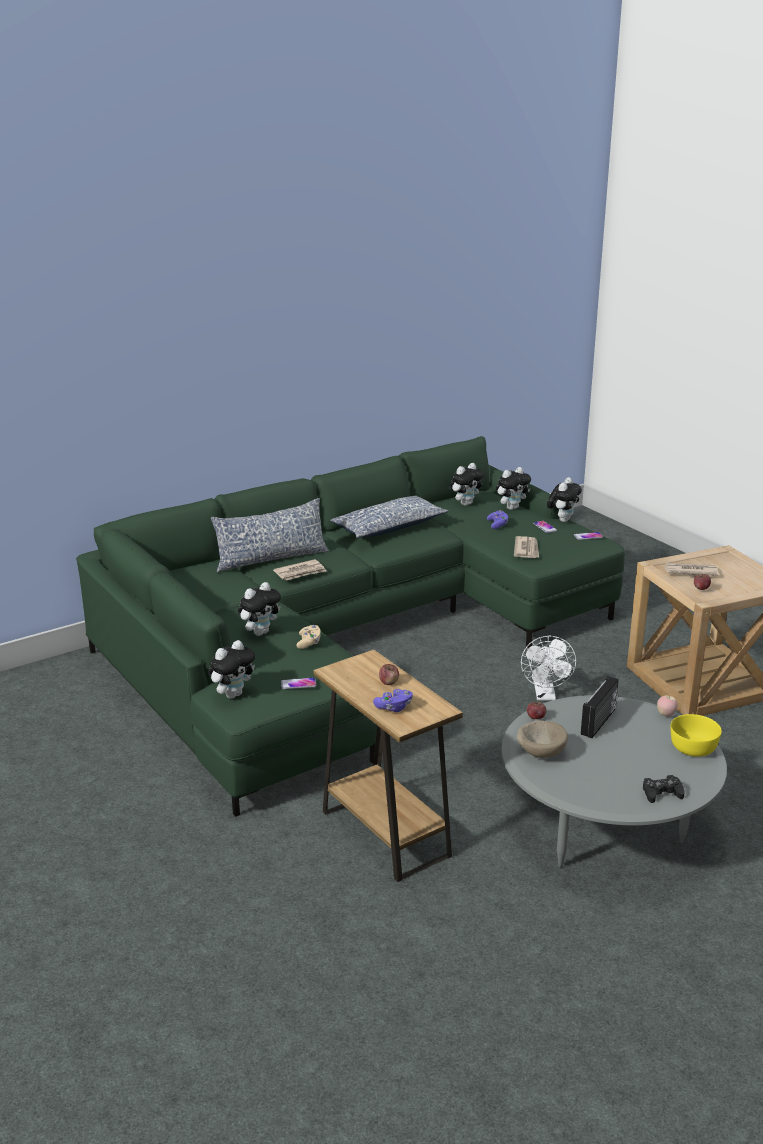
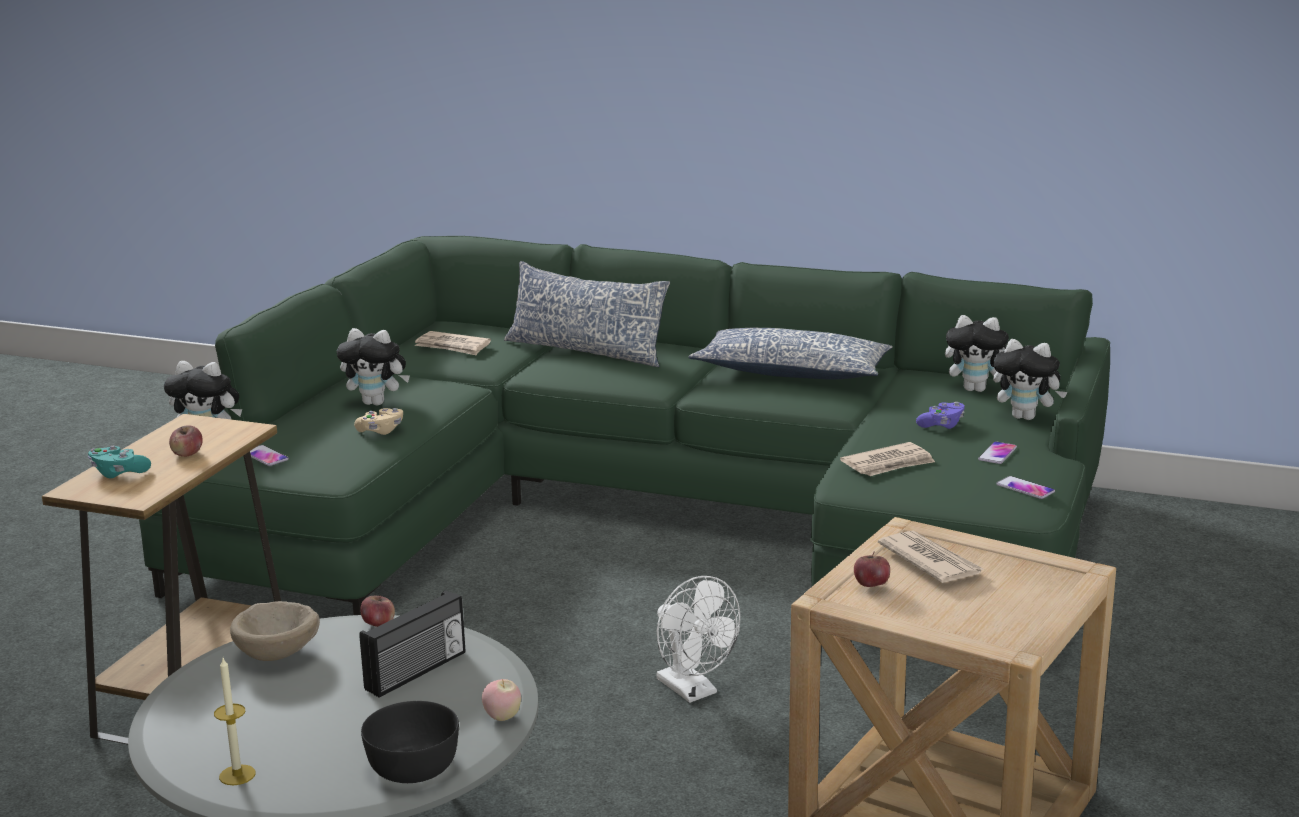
camera: 55 degrees right, 5 degrees down
newspaper [273,559,326,581] -> newspaper moved to [415,331,491,356]
purple game controller [373,689,413,712] -> turquoise game controller [88,446,151,478]
white fan [521,636,576,700] -> white fan turned 90 degrees counterclockwise [656,576,740,703]
plush toy [547,477,582,522] -> none
radio [581,676,618,738] -> radio turned 45 degrees counterclockwise [359,590,465,698]
black game controller [643,775,685,803] -> candle [214,658,256,785]
yellow bowl [671,714,722,757] -> black bowl [361,701,459,783]

